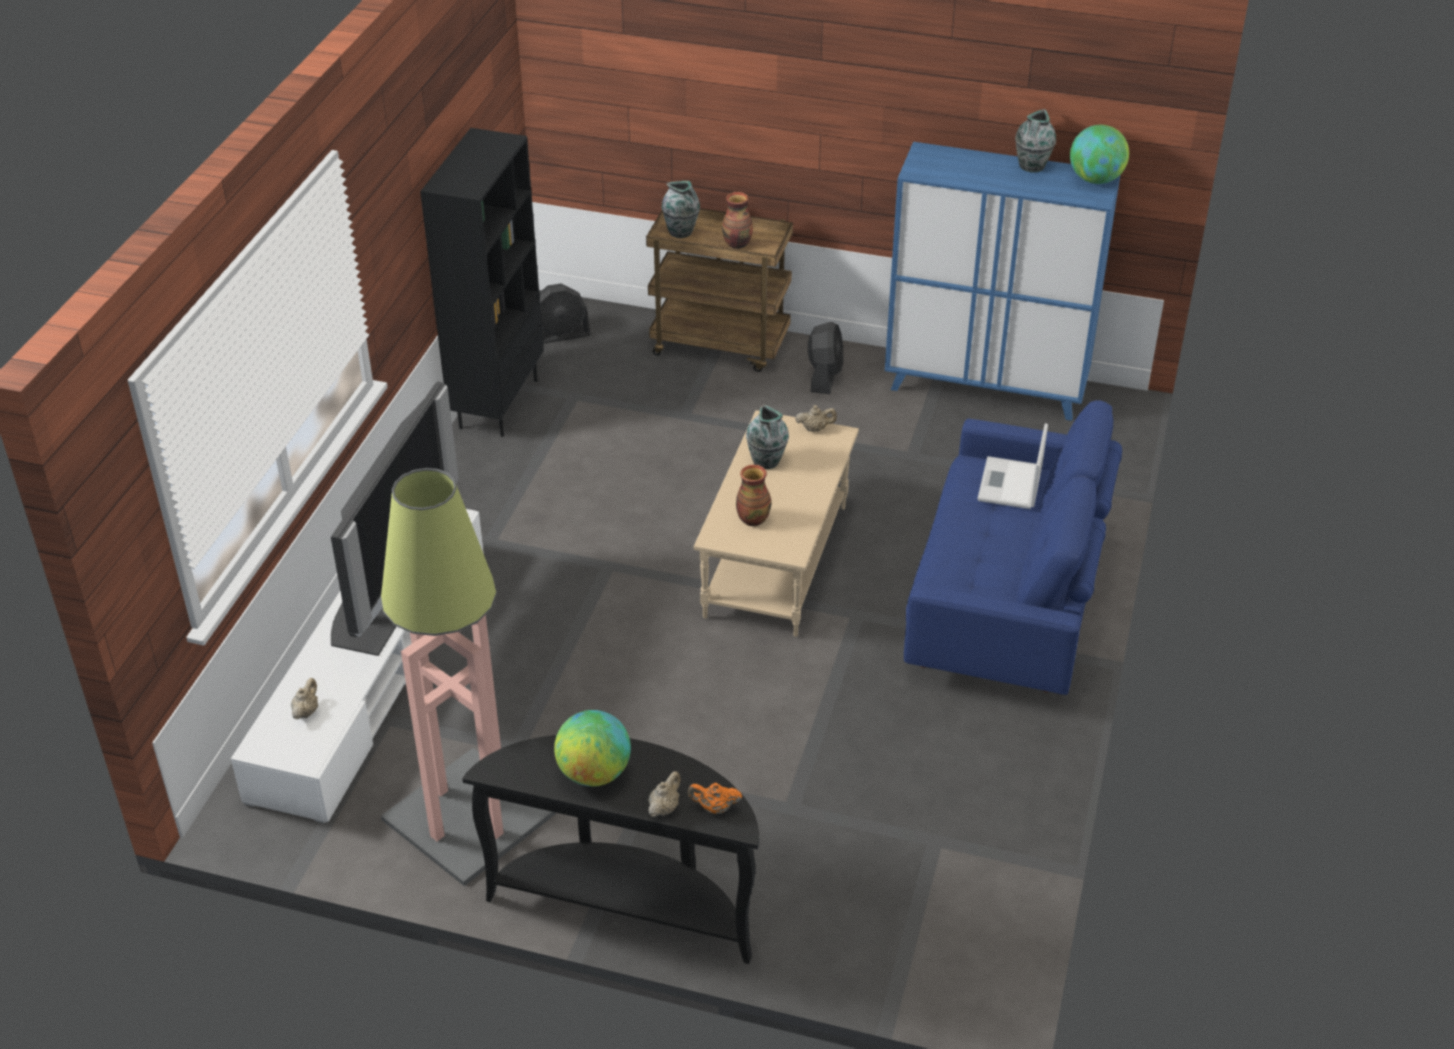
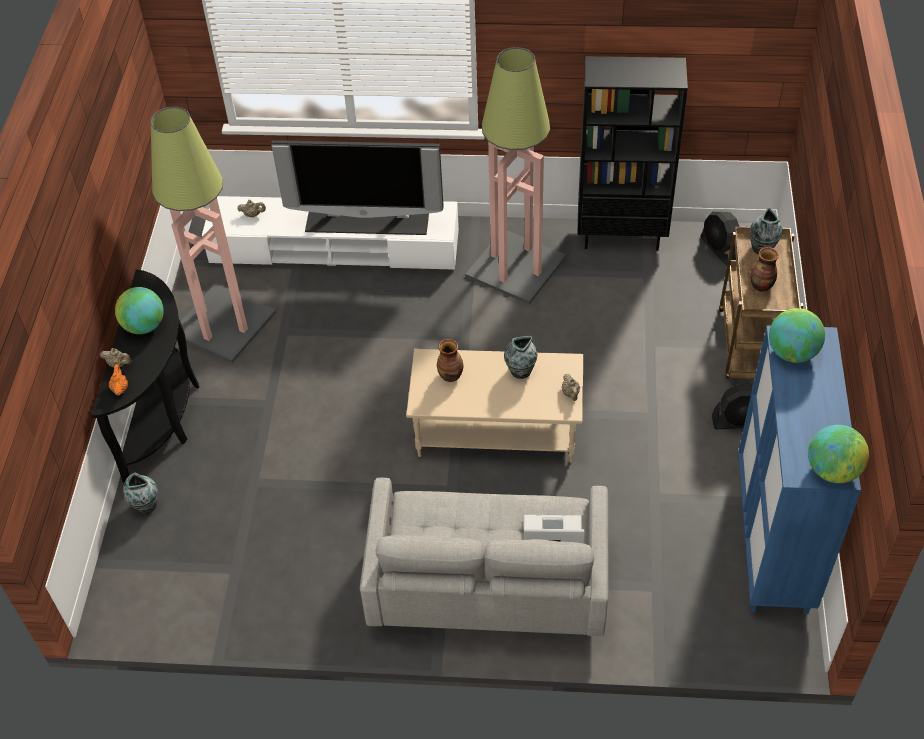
camera: 80 degrees right, 10 degrees up
blue sofa [904,400,1122,695] -> grey sofa [360,478,609,636]
vase [1015,109,1056,173] -> vase moved to [123,473,158,514]
none -> floor lamp [465,47,566,304]
none -> globe [769,308,825,363]

